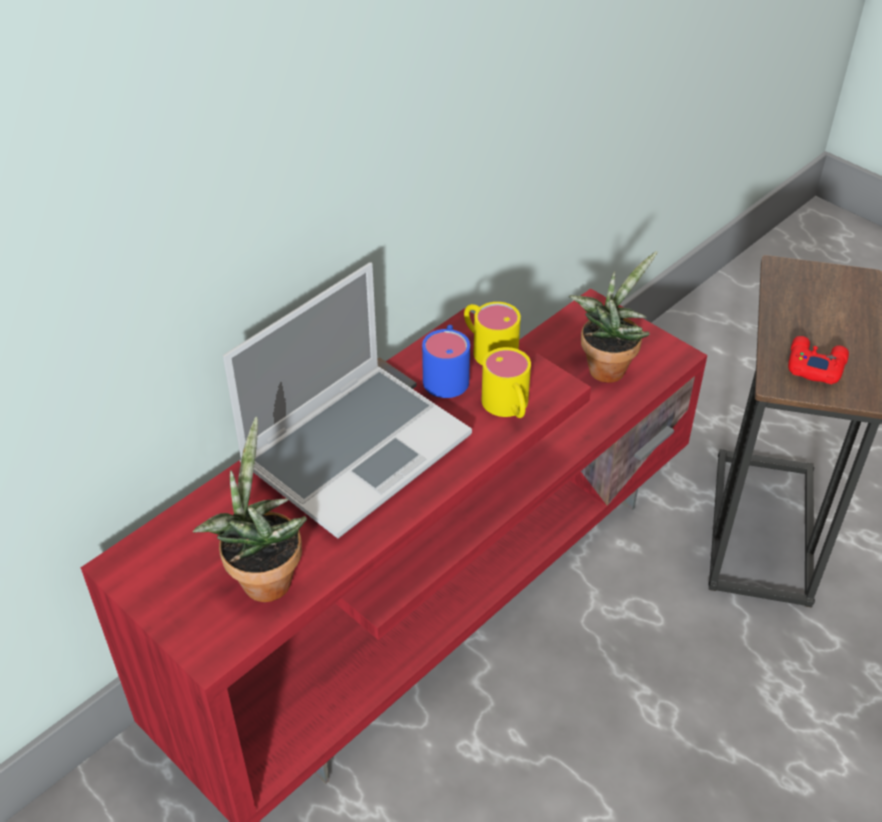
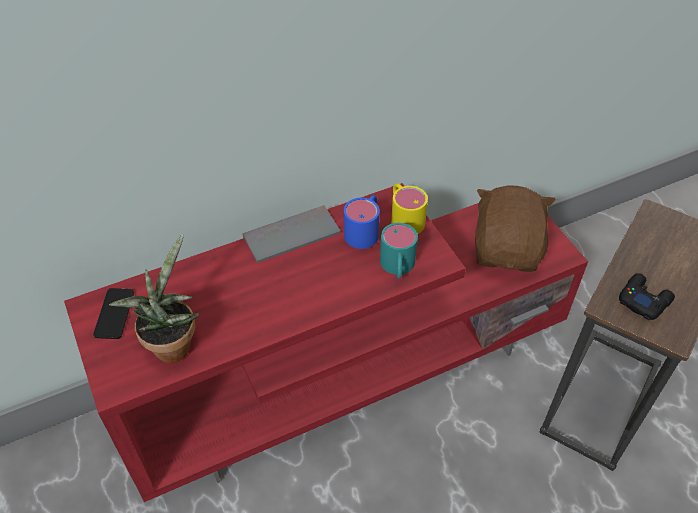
camera: 20 degrees right, 5 degrees up
laptop [223,262,472,539] -> none
yellow mug [481,347,531,418] -> turquoise mug [380,223,418,279]
potted plant [569,251,657,383] -> brown plush toy [475,186,556,272]
red game controller [788,336,849,384] -> black game controller [619,273,675,320]
none -> phone [93,288,134,339]

